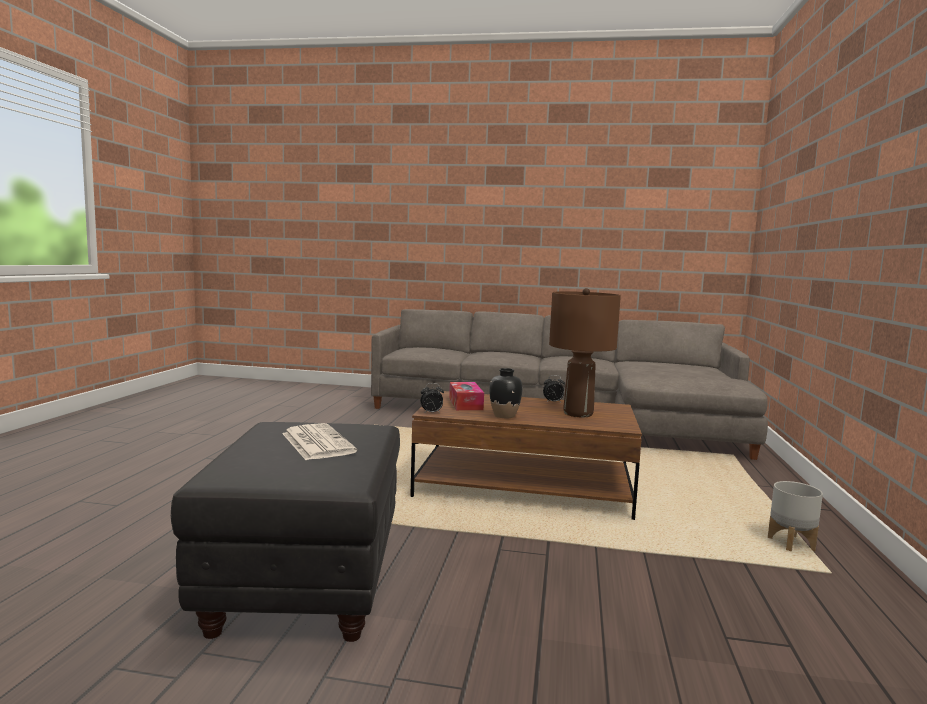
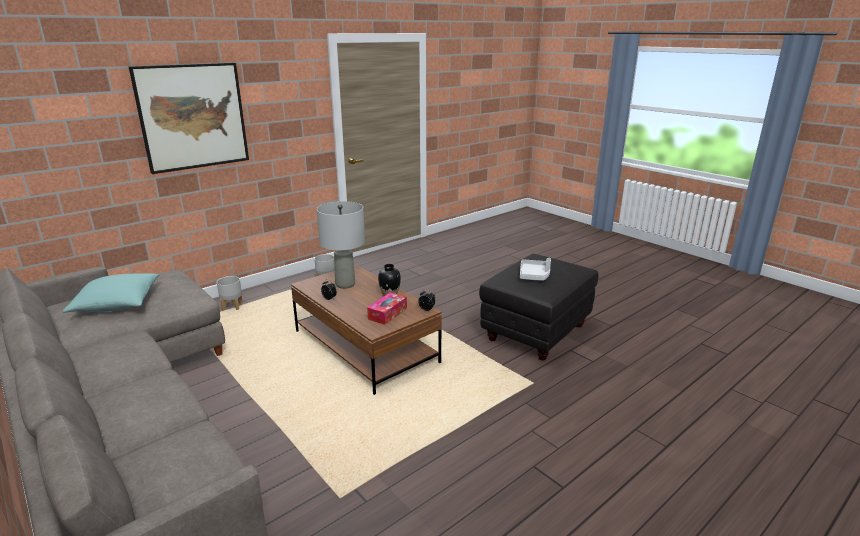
camera: 140 degrees left, 15 degrees up
newspaper [282,423,357,460] -> grey tray [520,258,551,281]
brown table lamp [549,288,621,417] -> grey table lamp [317,201,365,289]
none -> turquoise pillow [63,274,159,313]
none -> picture [129,63,249,174]
none -> grey planter [217,276,243,311]

